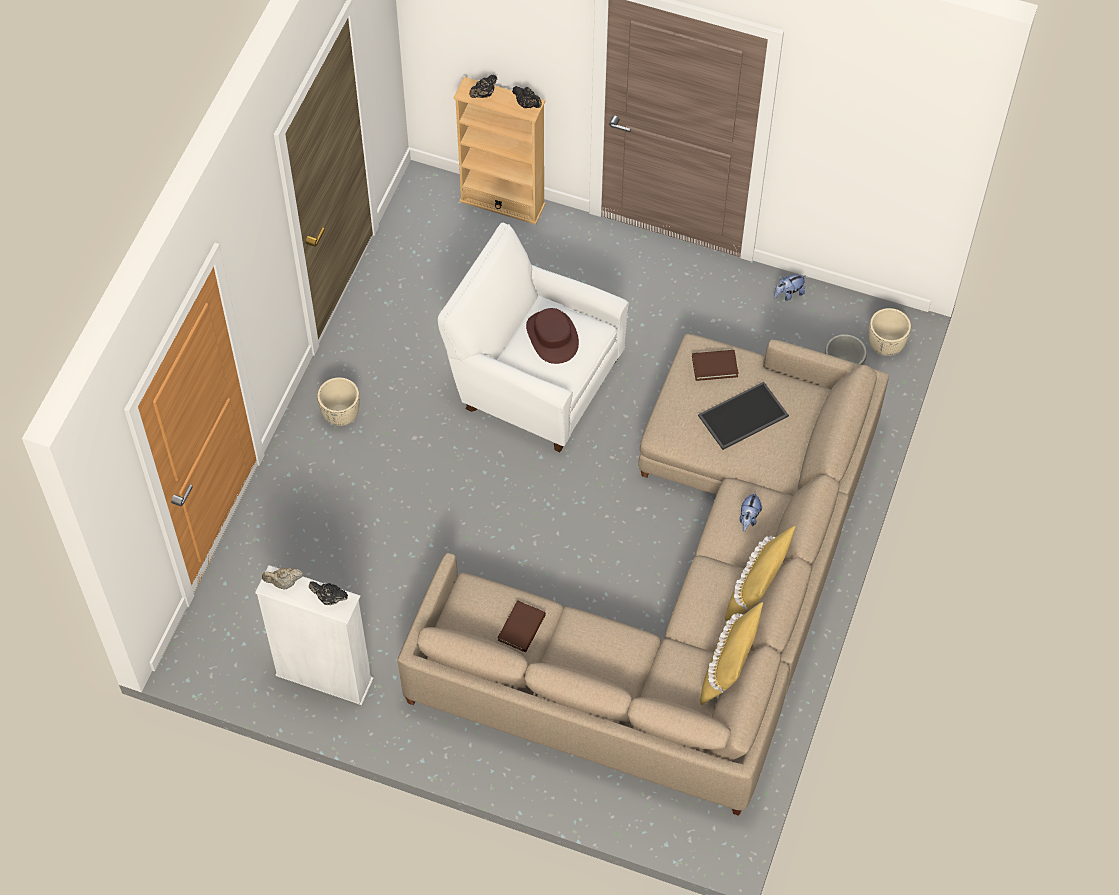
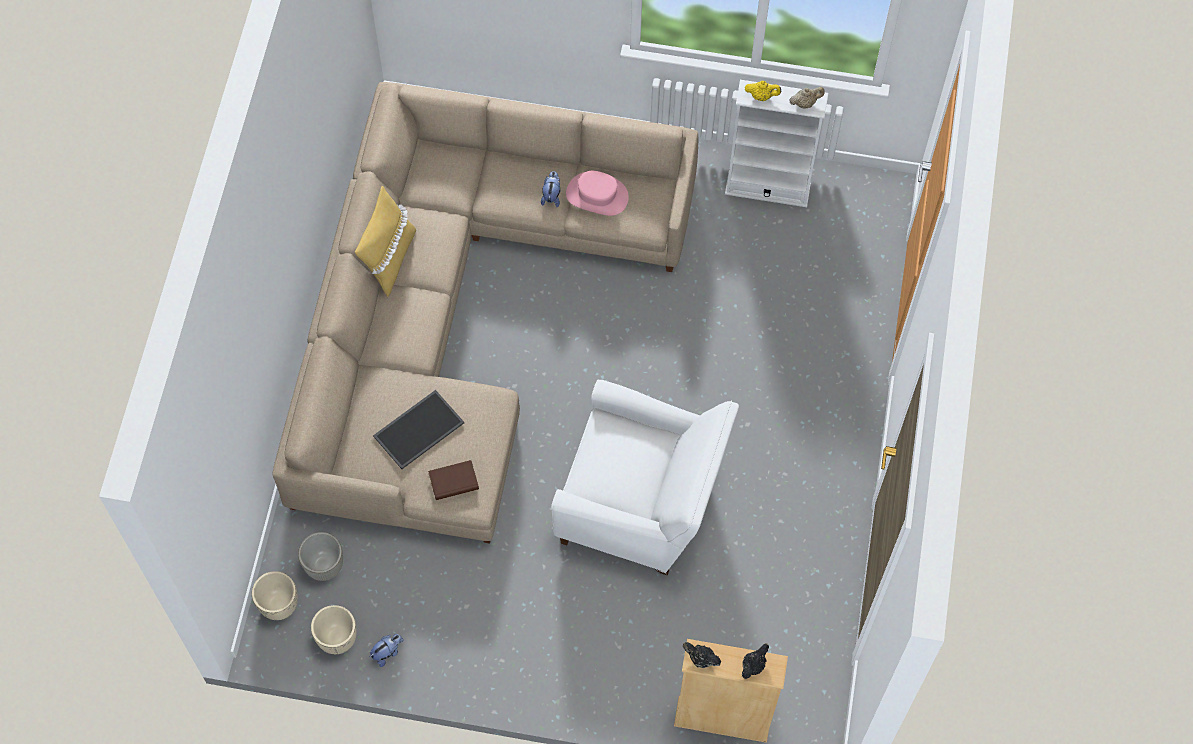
camera: 170 degrees right, 5 degrees up
black teapot [309,581,348,605] -> yellow teapot [745,81,781,101]
beige planter [317,377,360,426] -> beige planter moved to [311,605,357,654]
brown book [498,600,546,652] -> pink hat [566,171,629,216]
brown hat [526,308,579,364] -> none
yellow pillow [700,602,763,705] -> none
plush toy [739,491,762,532] -> plush toy moved to [541,171,561,207]

